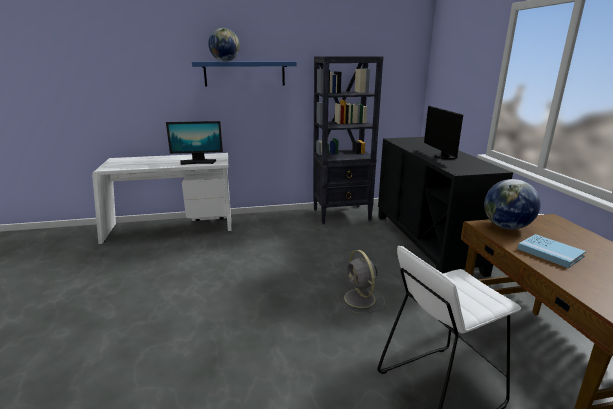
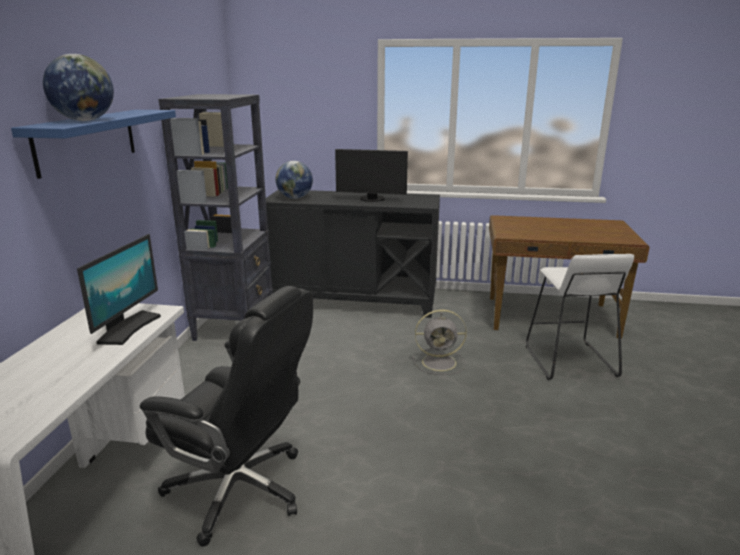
camera: 70 degrees left, 0 degrees up
globe [484,179,541,229] -> globe moved to [275,161,313,199]
blue book [517,234,586,268] -> none
none -> black office chair [140,286,313,547]

